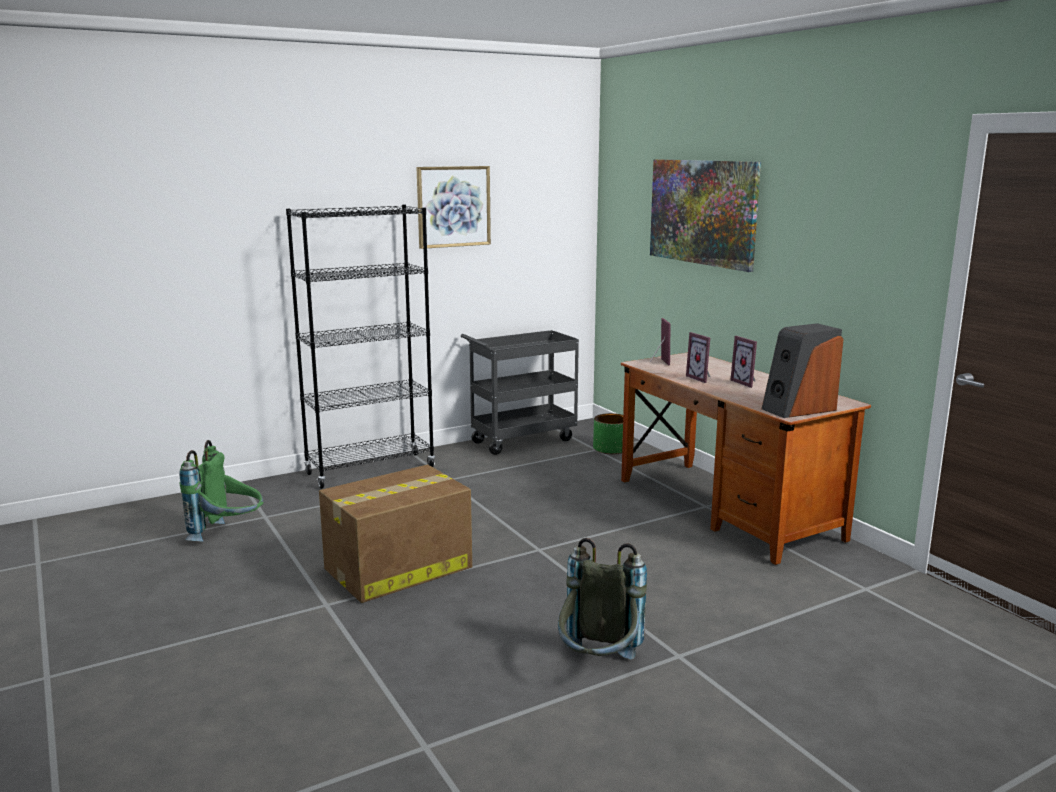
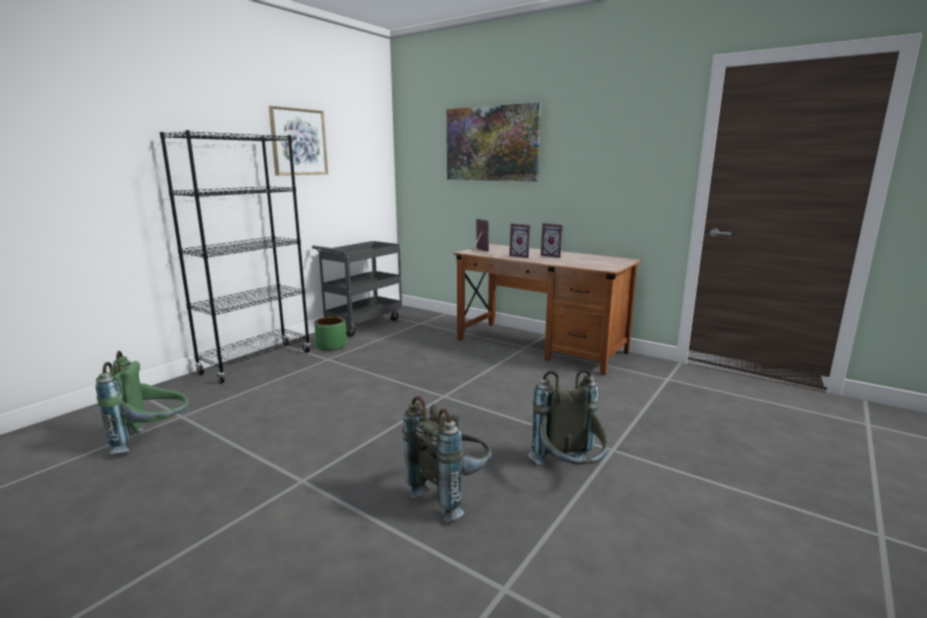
camera: 25 degrees left, 0 degrees up
cardboard box [319,465,472,603] -> none
green planter [593,413,623,454] -> green planter moved to [314,316,347,351]
speaker [761,323,843,418] -> none
none -> grey backpack [403,396,492,521]

